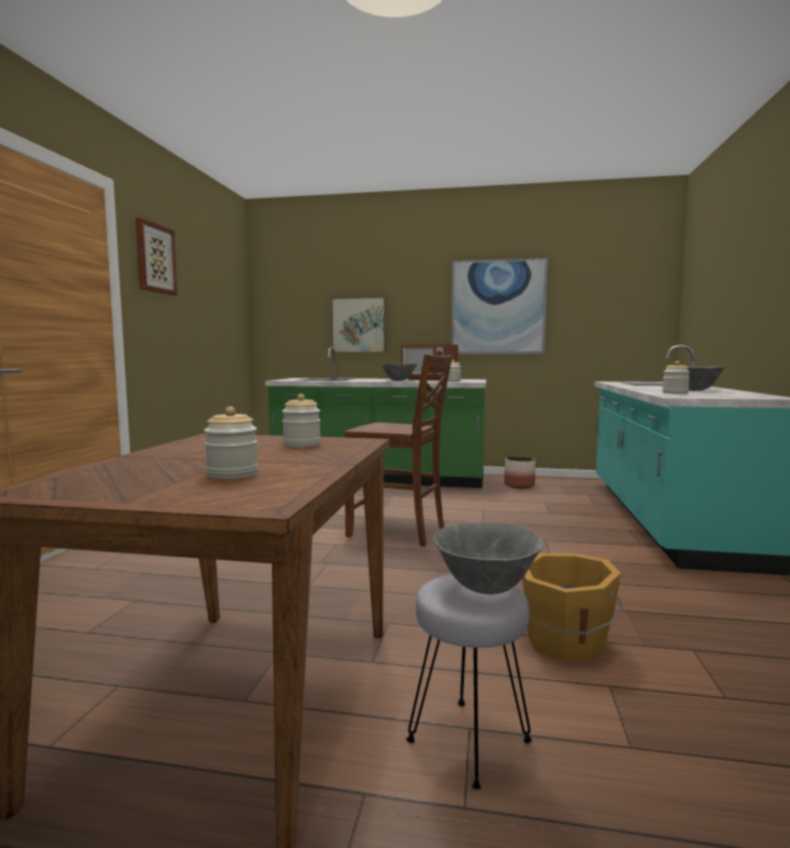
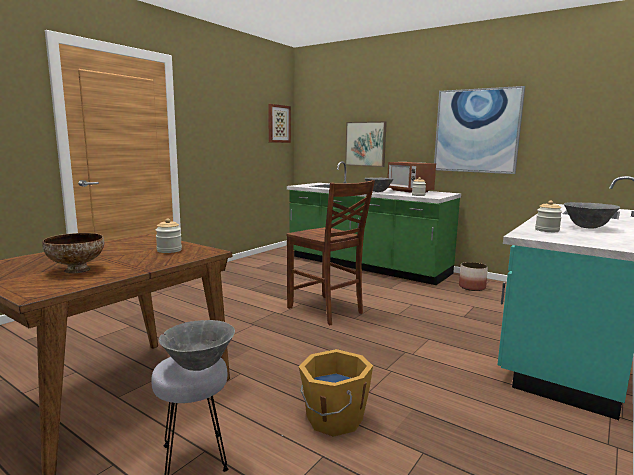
camera: 25 degrees right, 5 degrees up
picture [136,218,178,295] -> picture moved to [268,104,291,143]
jar [204,407,258,479] -> bowl [42,233,104,273]

